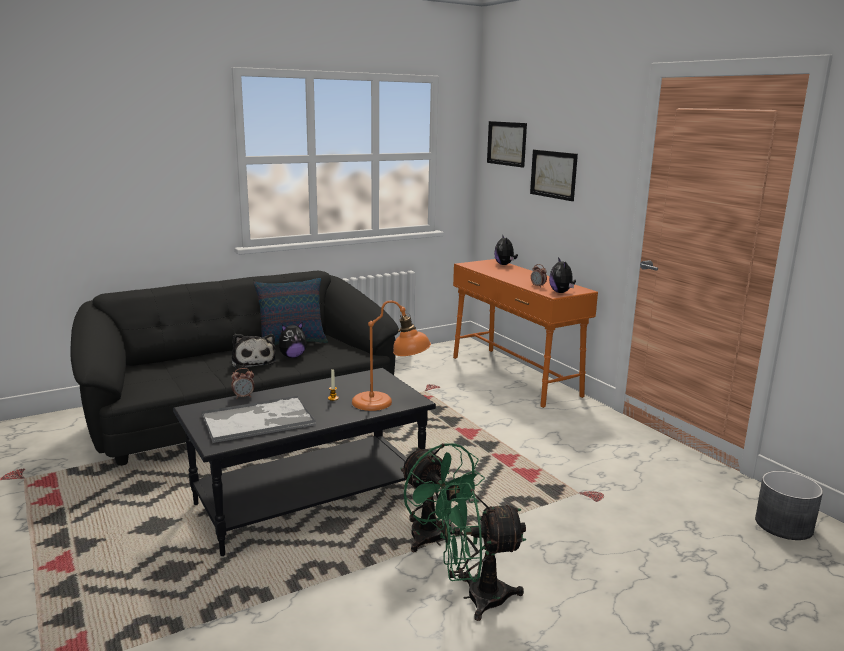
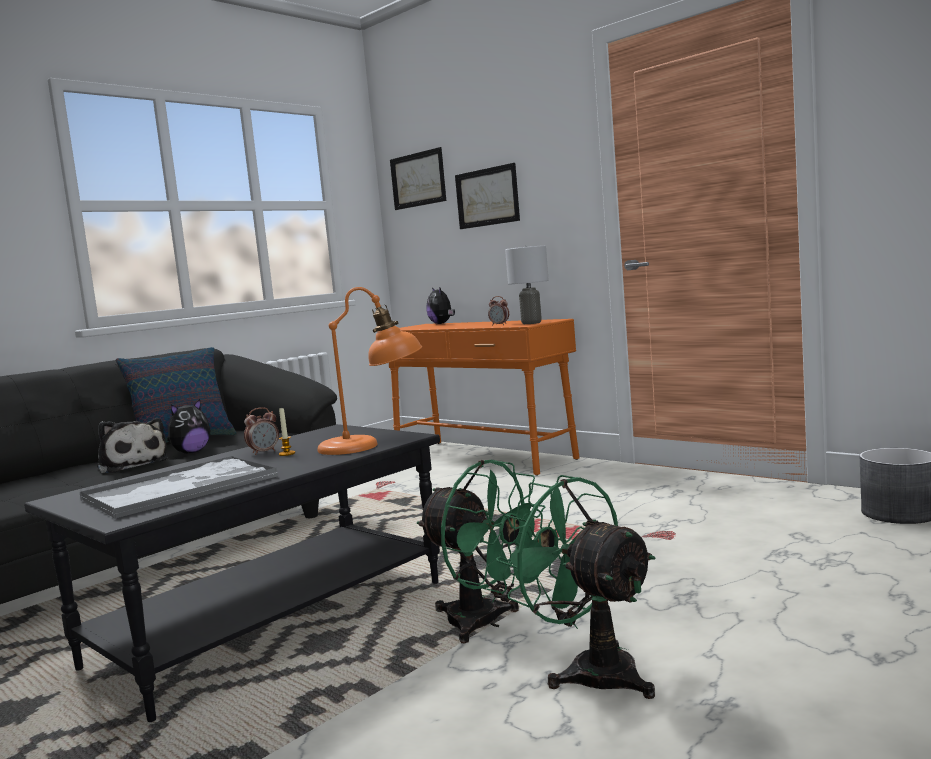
camera: 15 degrees left, 10 degrees down
alarm clock [231,368,254,399] -> alarm clock moved to [244,407,279,455]
green fan [439,482,526,621] -> green fan turned 75 degrees clockwise [496,475,656,699]
plush toy [549,257,576,293] -> white table lamp [505,245,549,324]

